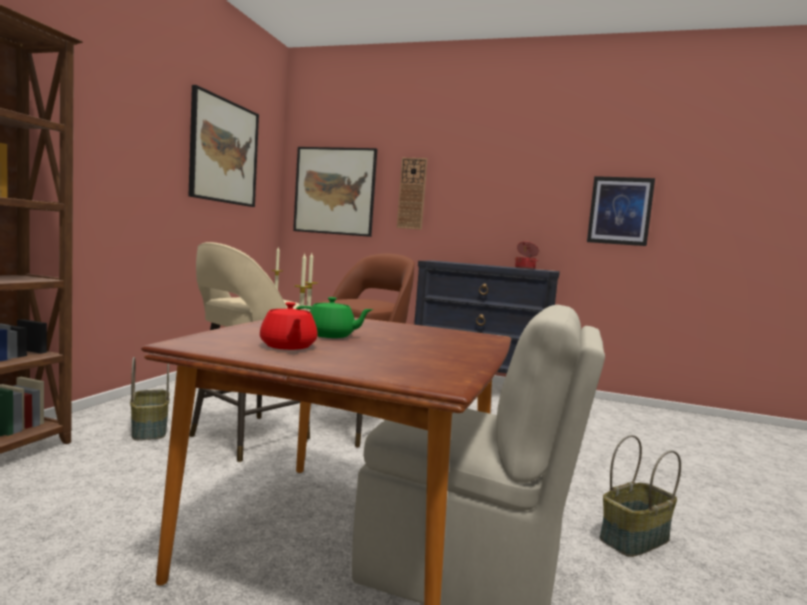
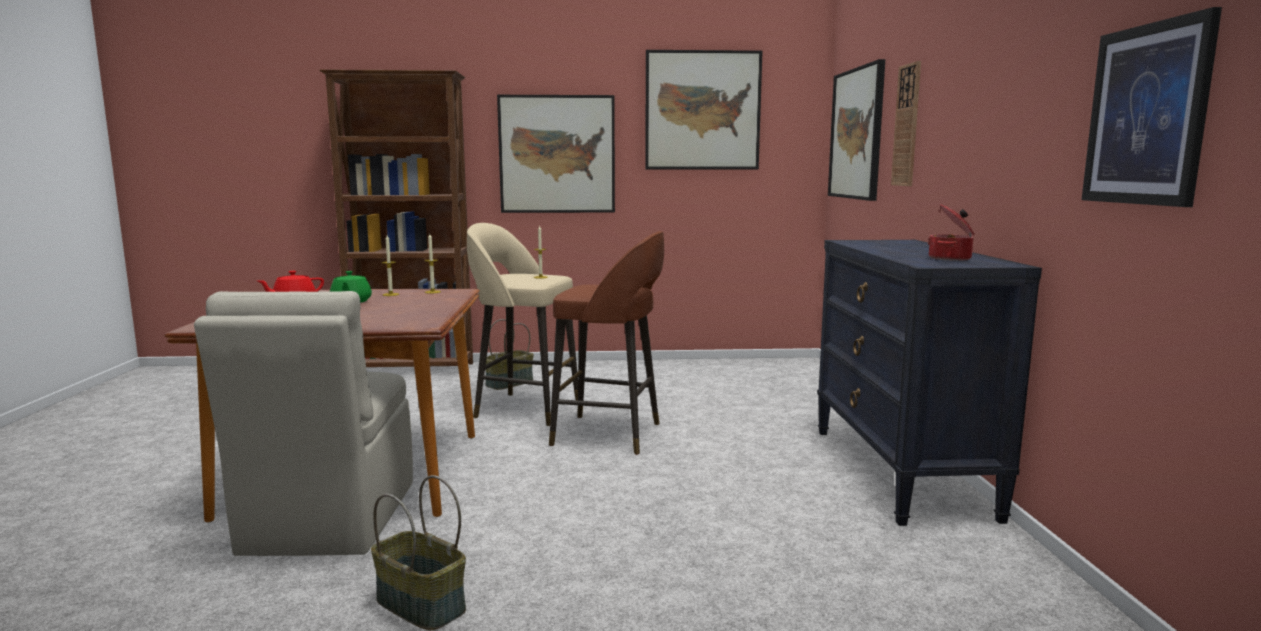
camera: 70 degrees right, 5 degrees up
none -> picture [497,95,615,213]

